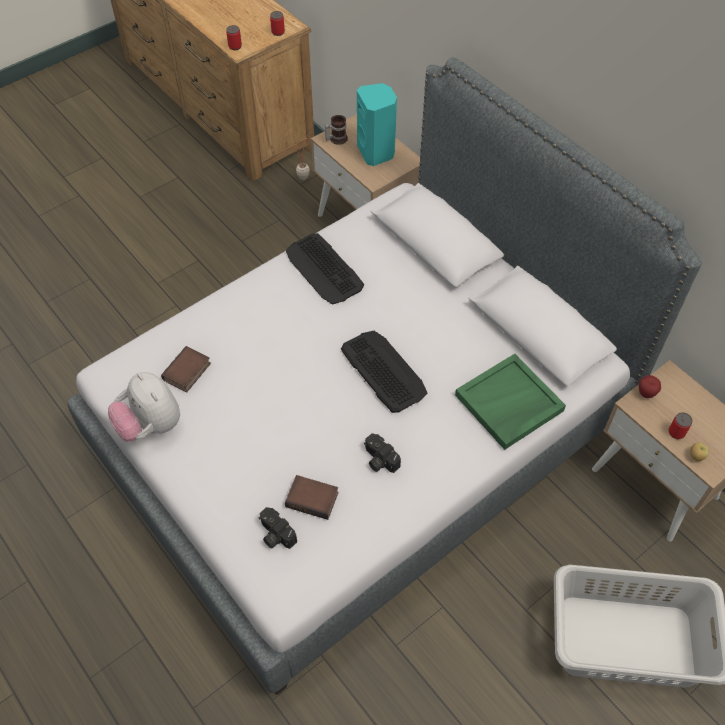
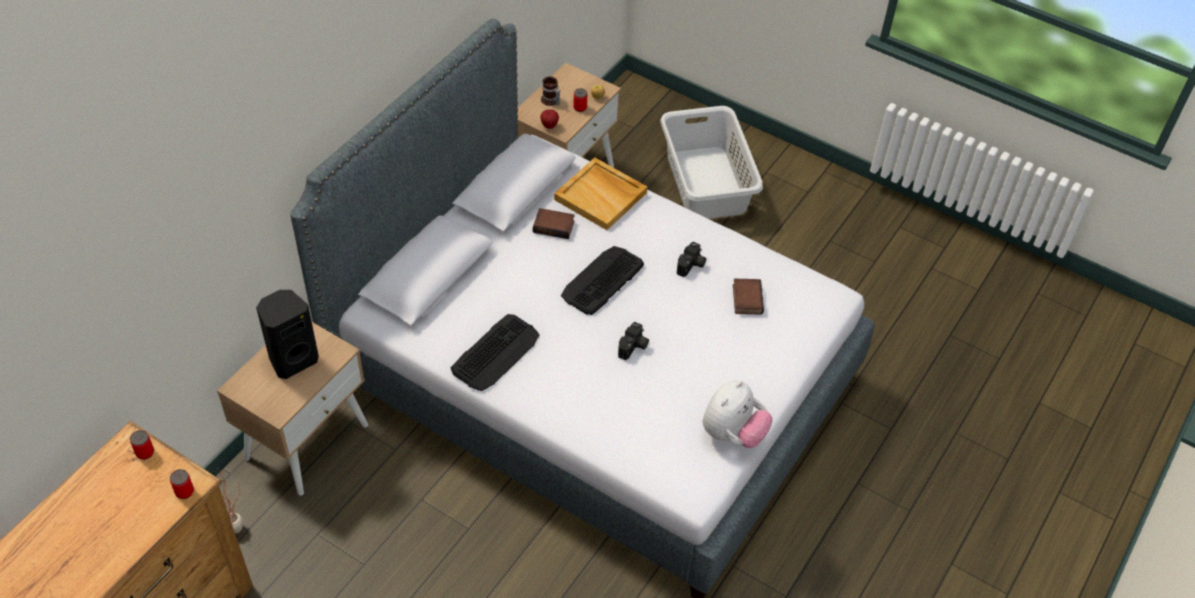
camera: 110 degrees left, 5 degrees down
book [161,346,211,393] -> book moved to [533,208,575,239]
camera [259,507,297,549] -> camera moved to [618,322,649,360]
mug [325,115,348,145] -> mug moved to [541,76,560,106]
turquoise speaker [357,83,397,166] -> black speaker [256,290,319,379]
green tray [455,354,566,450] -> beige tray [554,157,647,230]

